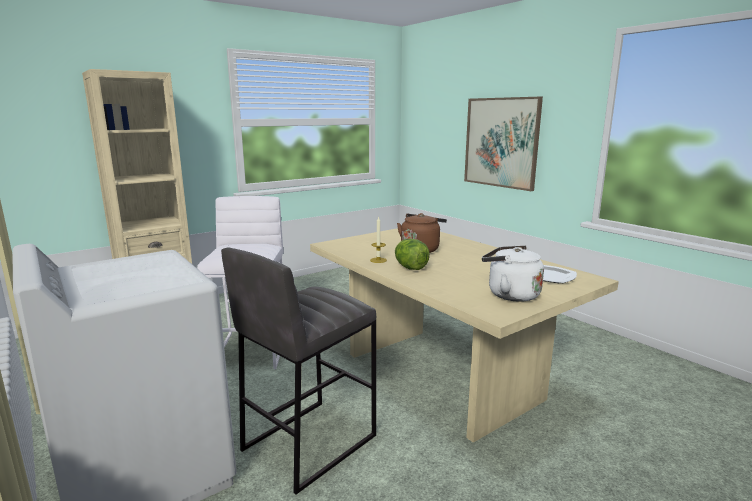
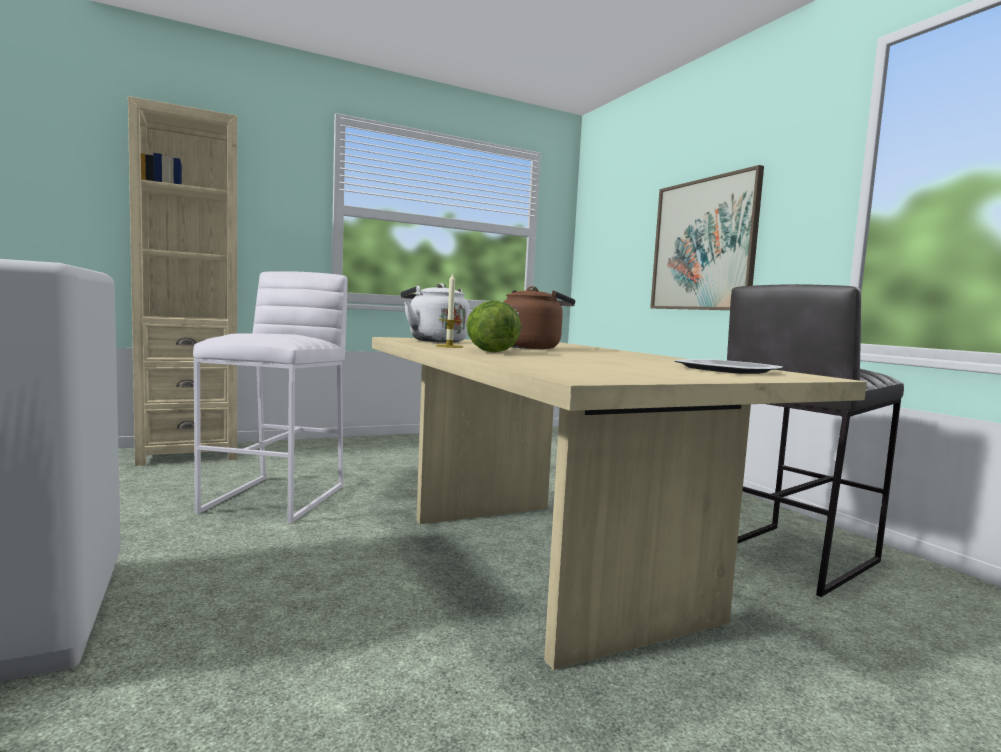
camera: 10 degrees right, 10 degrees down
grey stool [221,248,376,495] -> grey stool moved to [727,284,904,597]
white kettle [482,245,544,302] -> white kettle moved to [400,283,470,342]

